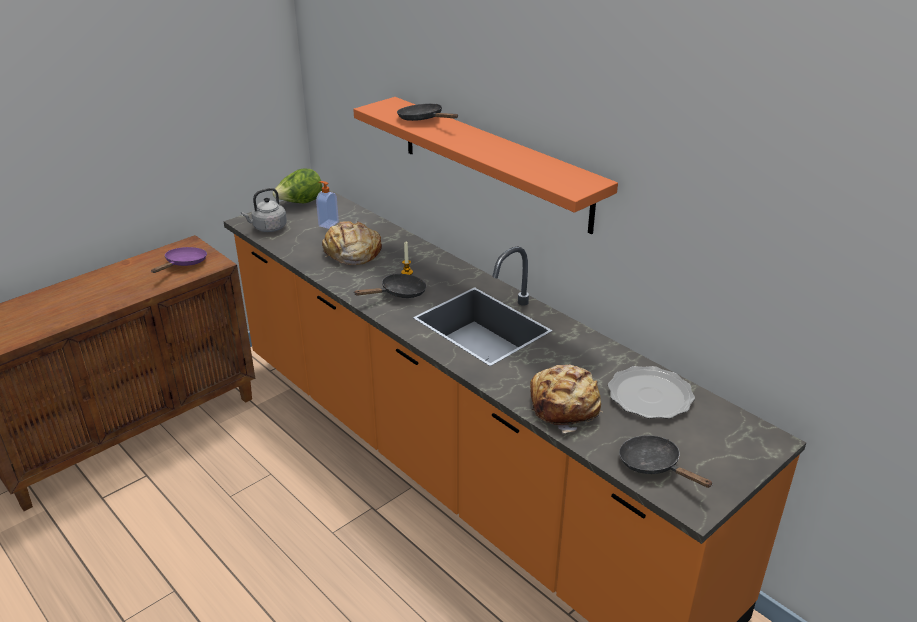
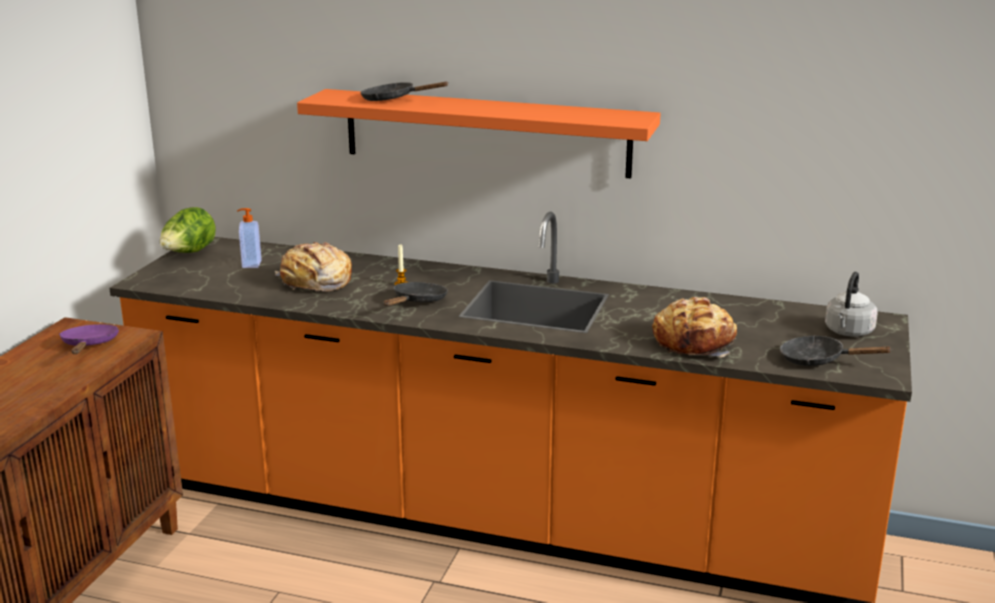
camera: 30 degrees left, 10 degrees down
grey kettle [241,188,287,232] -> grey kettle moved to [825,272,878,337]
plate [608,366,695,419] -> none

